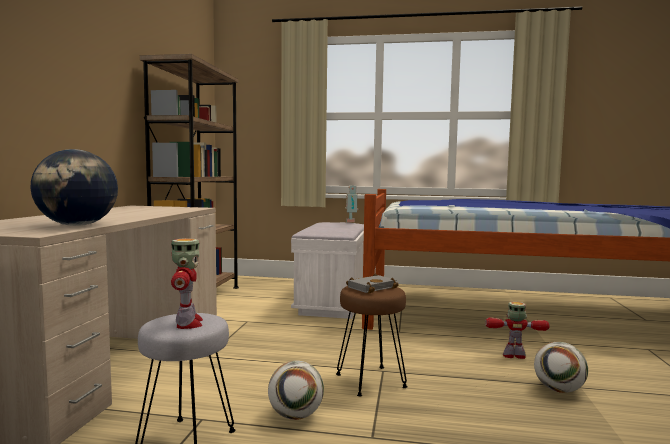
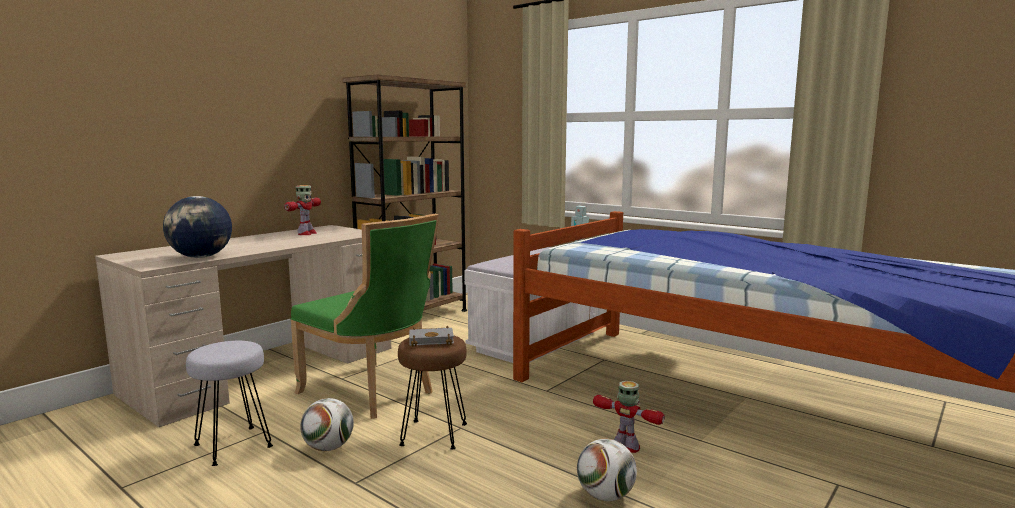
camera: 30 degrees right, 5 degrees up
toy robot [171,238,203,329] -> toy robot moved to [284,185,321,235]
none -> green chair [290,214,439,419]

